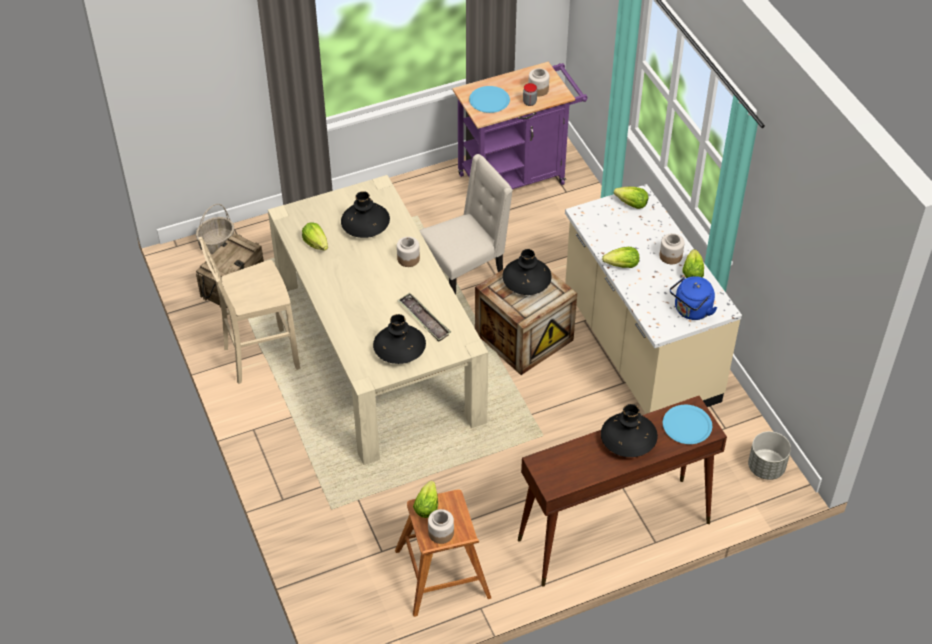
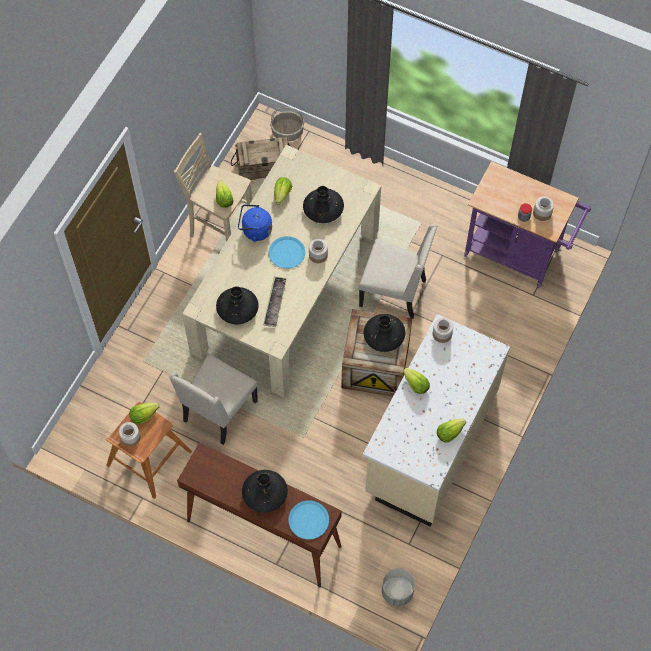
camera: 50 degrees right, 15 degrees up
blue plate [469,86,510,113] -> blue plate moved to [269,236,305,269]
lettuce [613,187,648,209] -> lettuce moved to [216,181,234,208]
jar [660,233,685,264] -> jar moved to [433,318,453,343]
blue kettle [670,276,717,320] -> blue kettle moved to [238,204,272,242]
none -> beige chair [169,354,258,445]

